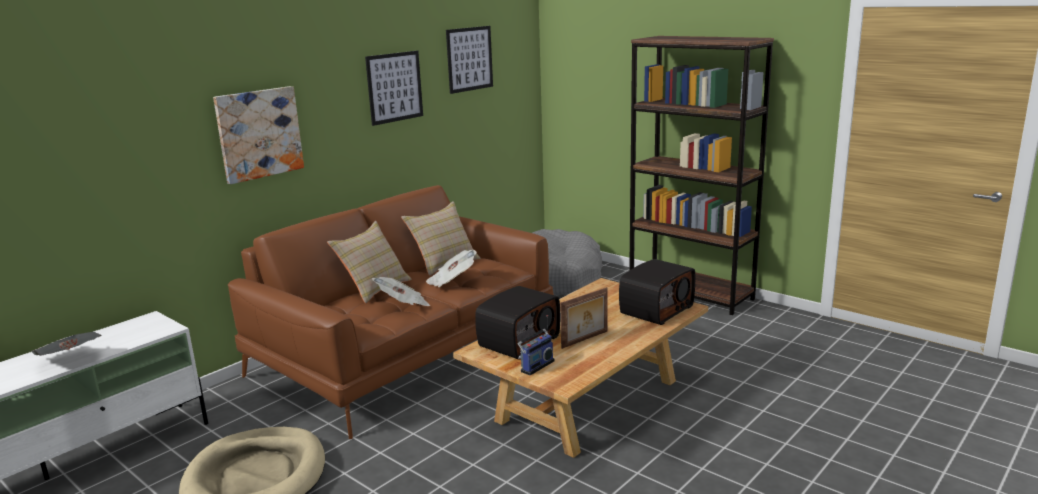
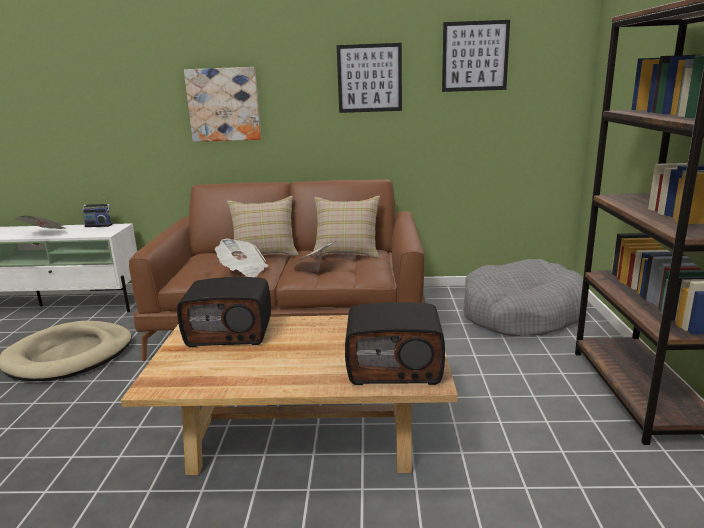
camera: 50 degrees right, 0 degrees up
radio [518,315,555,375] -> radio moved to [82,194,112,227]
picture frame [560,287,608,349] -> none

